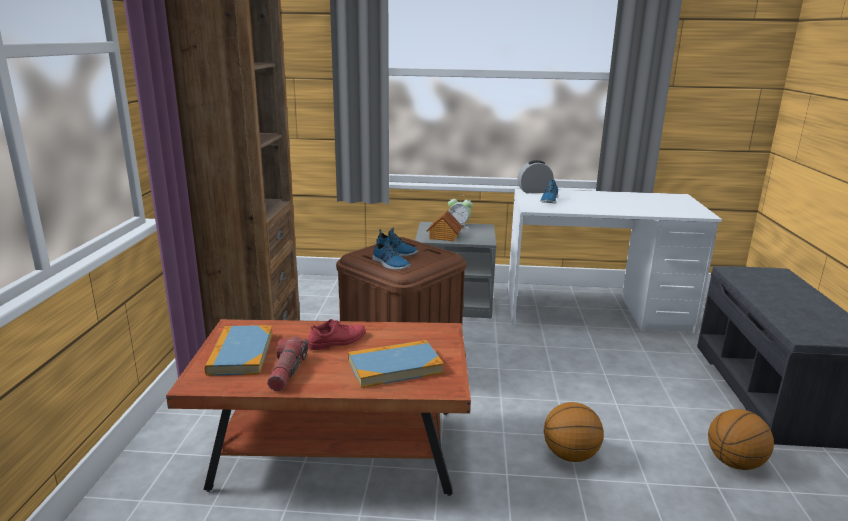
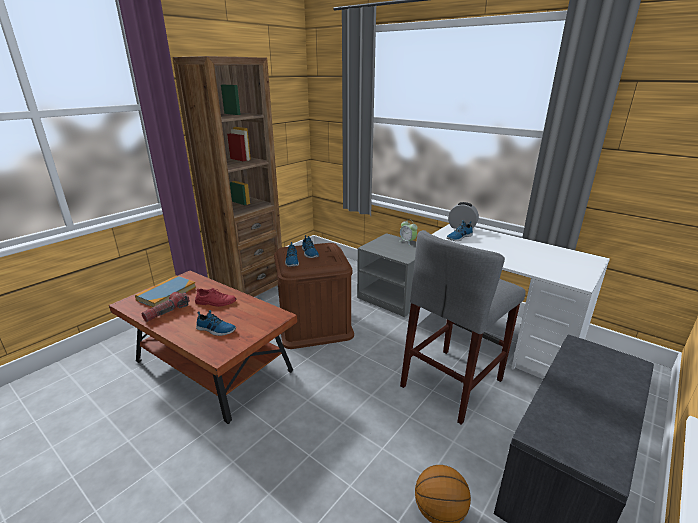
camera: 35 degrees right, 5 degrees up
book [348,340,444,388] -> shoe [196,310,236,336]
toy house [427,210,463,242] -> none
basketball [544,402,604,462] -> none
none -> grey stool [400,230,526,425]

